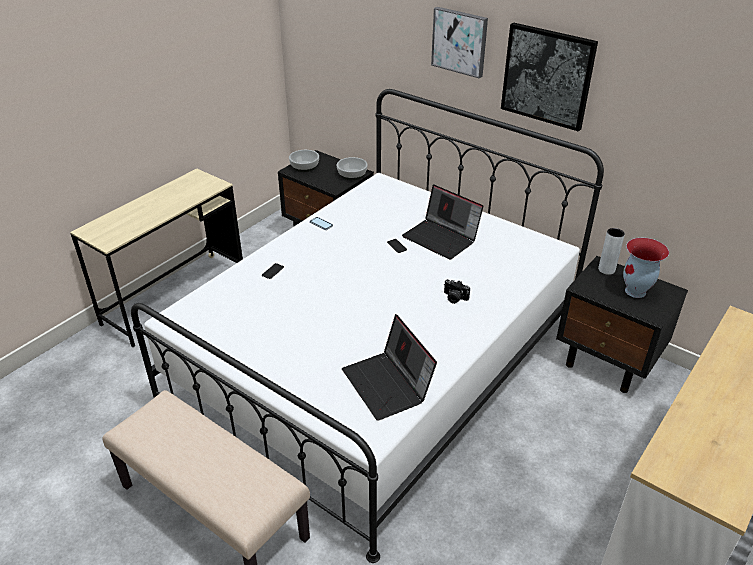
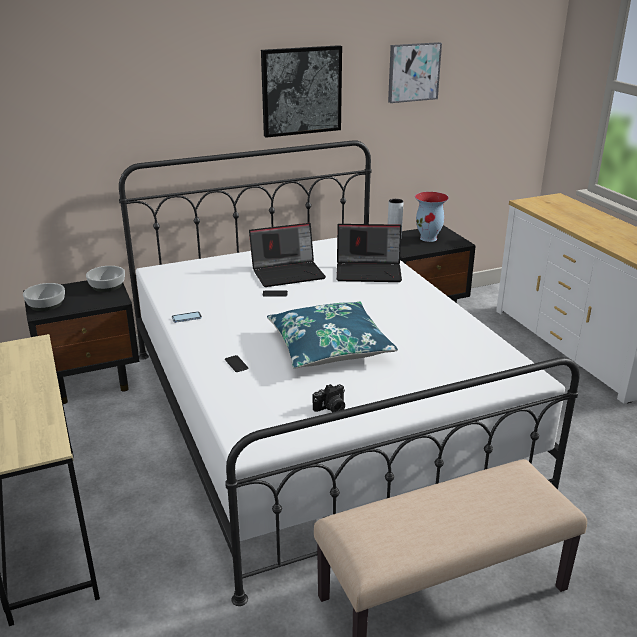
camera: 60 degrees left, 10 degrees down
laptop [342,314,437,421] -> laptop moved to [336,224,402,282]
picture [431,7,488,78] -> picture moved to [388,42,442,103]
camera [444,279,470,304] -> camera moved to [313,384,345,412]
none -> blue pillow [267,302,398,369]

